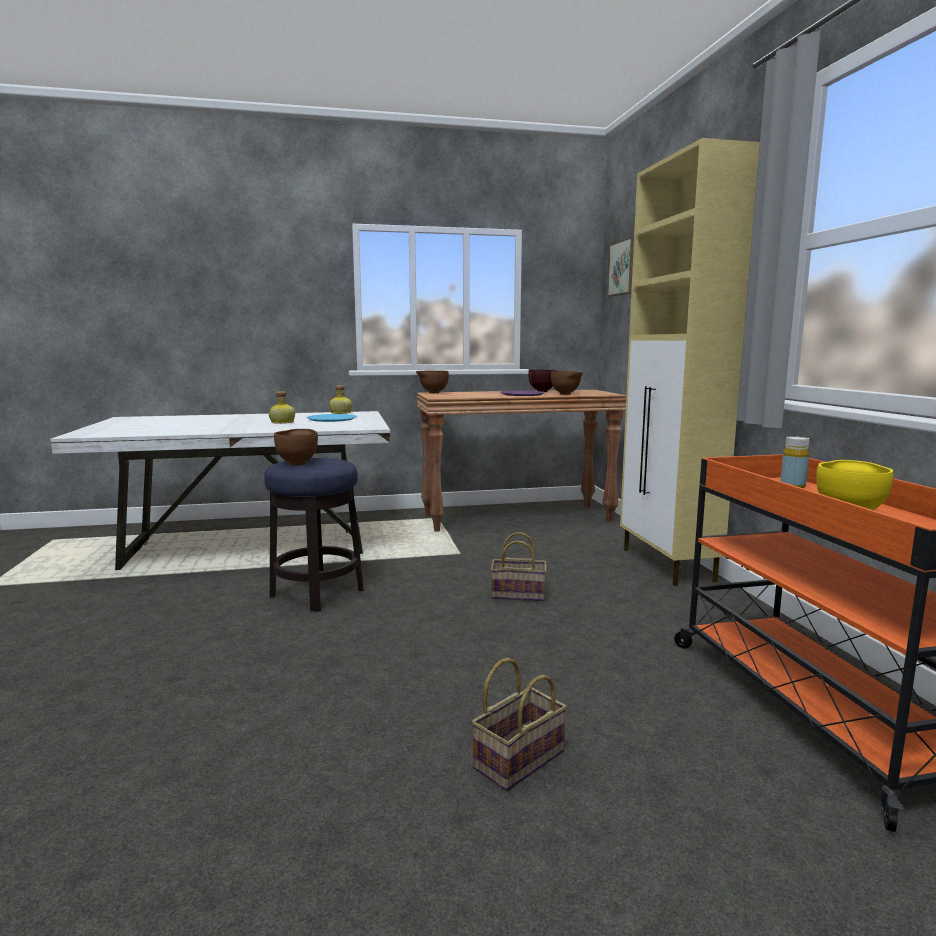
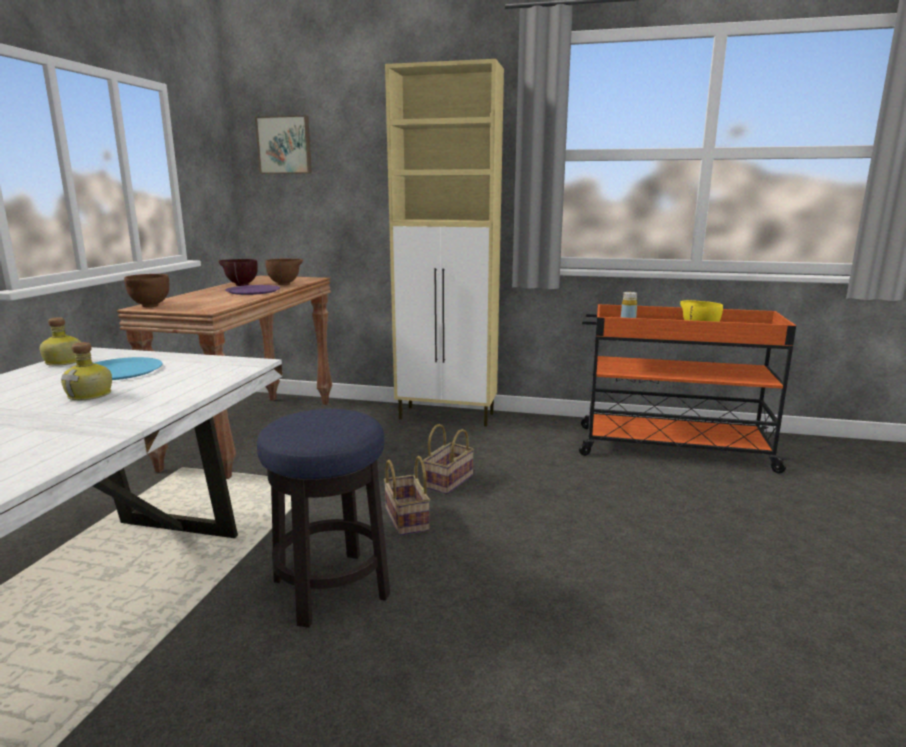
camera: 65 degrees left, 5 degrees up
brown bowl [274,429,318,465] -> none
basket [472,658,567,791] -> basket moved to [384,456,430,536]

